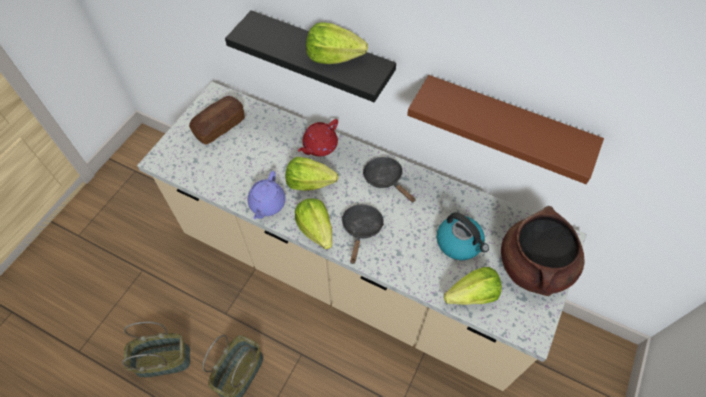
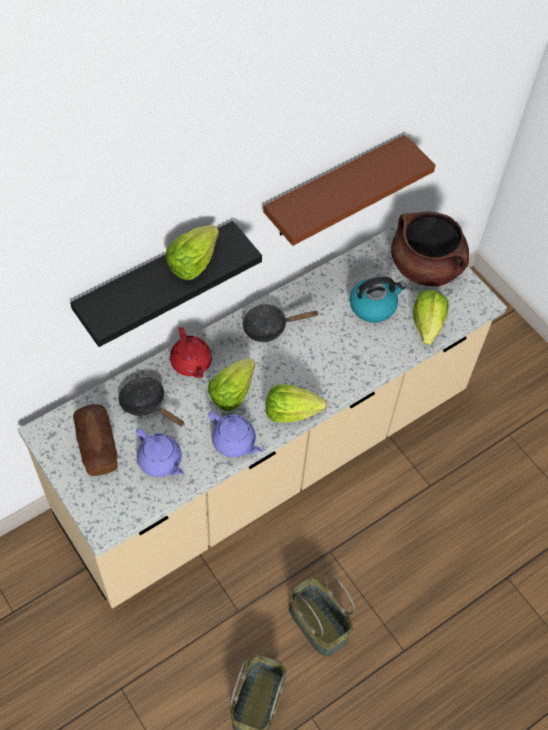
camera: 65 degrees left, 0 degrees up
black frying pan [341,204,384,264] -> black frying pan moved to [118,377,184,426]
none -> purple teapot [136,428,184,477]

